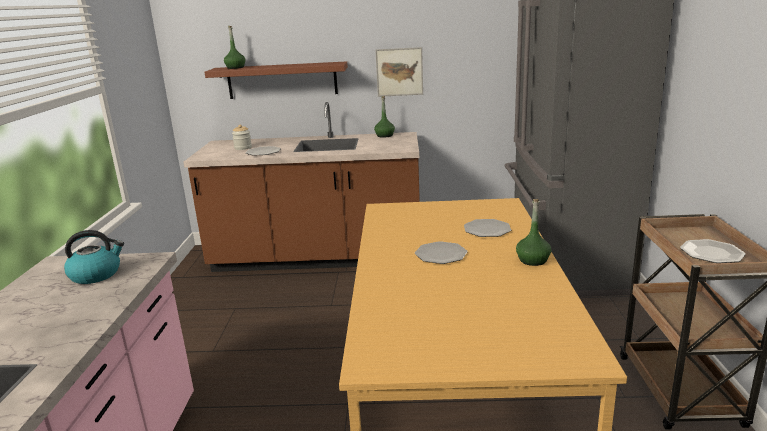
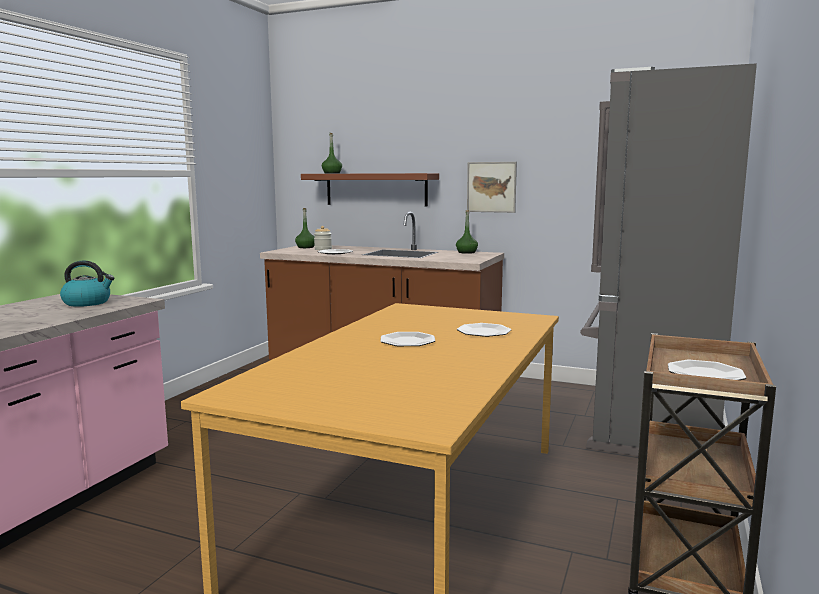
camera: 20 degrees right, 10 degrees down
green bottle [516,199,551,266] -> green bottle moved to [295,208,315,248]

